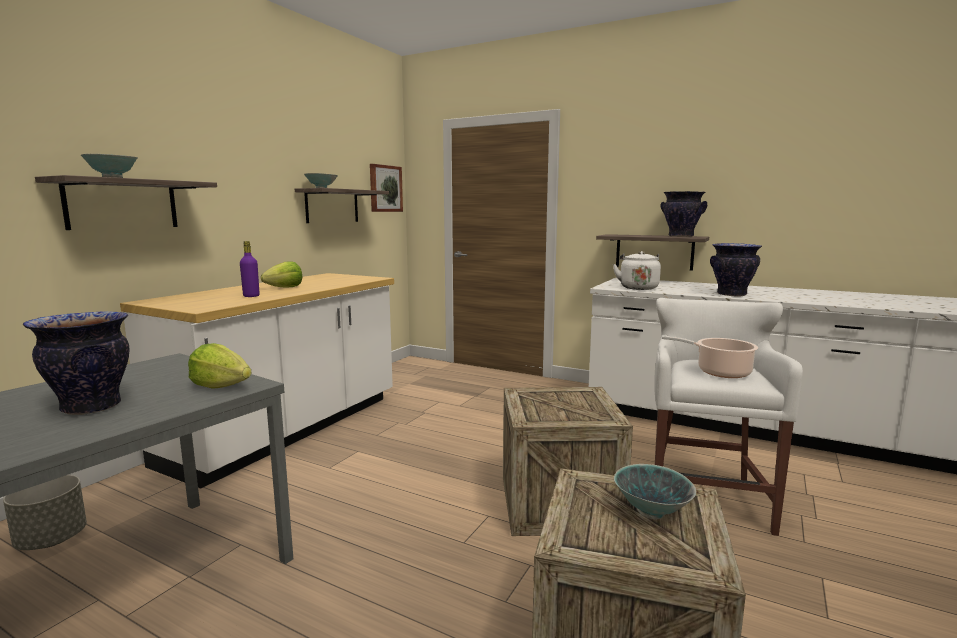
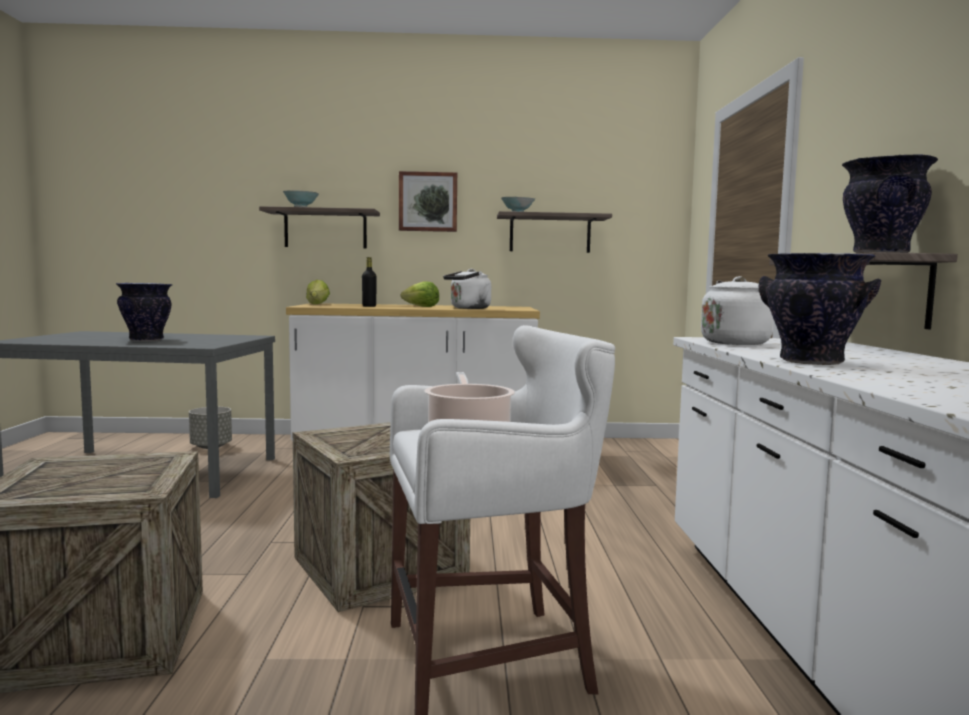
camera: 60 degrees right, 5 degrees down
lettuce [188,343,251,389] -> lettuce moved to [306,280,330,304]
purple bottle [240,241,260,297] -> black bottle [362,257,377,307]
picture [370,164,403,212] -> picture moved to [399,171,457,232]
bowl [614,464,696,519] -> none
none -> white kettle [443,269,491,309]

